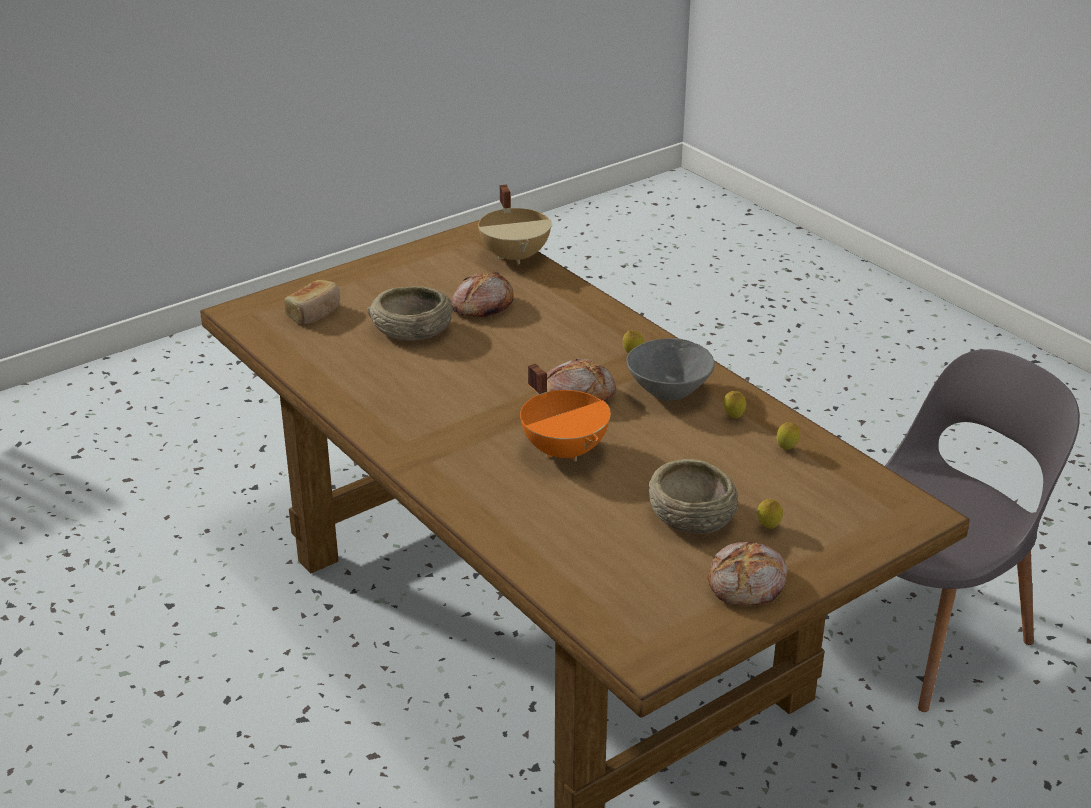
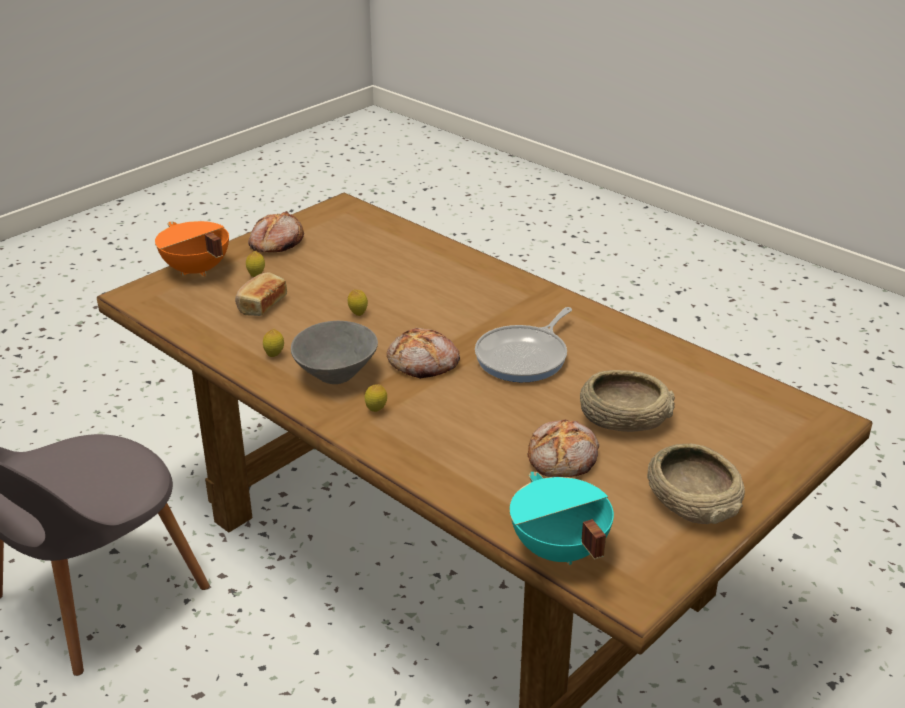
camera: 170 degrees right, 0 degrees up
bread [285,280,340,324] -> bread moved to [235,273,287,316]
beige cooking pot [478,184,552,264] -> turquoise cooking pot [510,472,614,565]
orange cooking pot [520,364,611,462] -> orange cooking pot moved to [155,221,229,277]
beige bowl [648,459,738,534] -> beige bowl moved to [647,444,745,524]
lemon [776,422,800,450] -> lemon moved to [348,290,368,316]
none -> frying pan [475,307,572,382]

